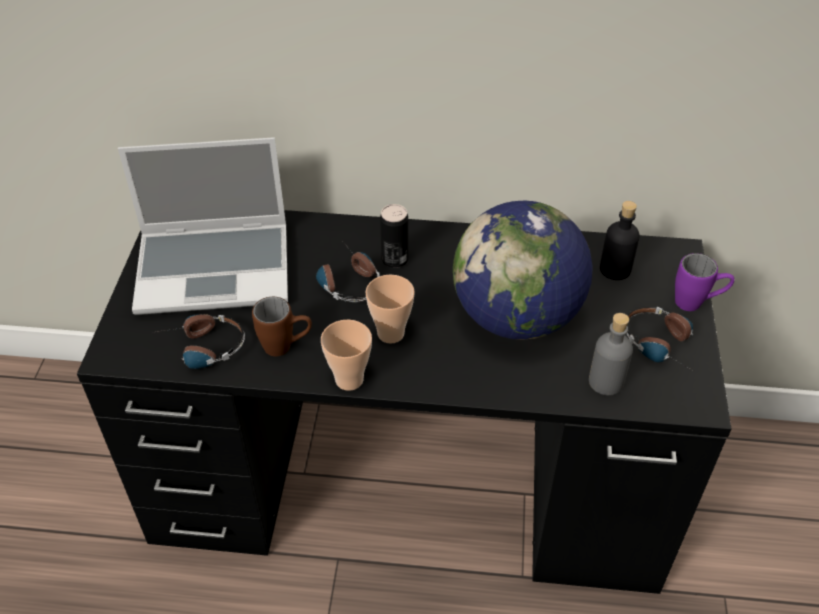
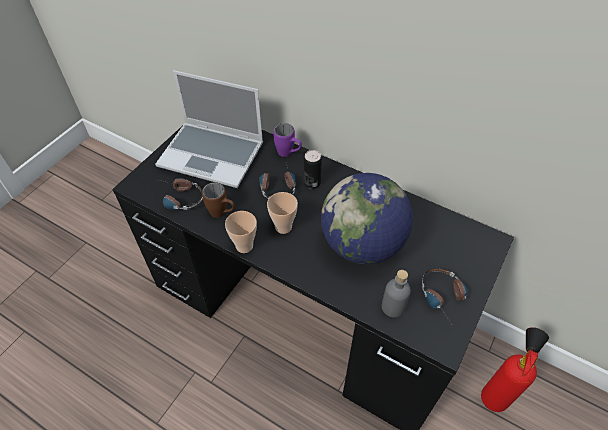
camera: 25 degrees right, 5 degrees up
black bottle [600,201,640,280] -> none
purple mug [675,253,734,311] -> purple mug moved to [273,123,302,157]
none -> fire extinguisher [481,327,549,412]

